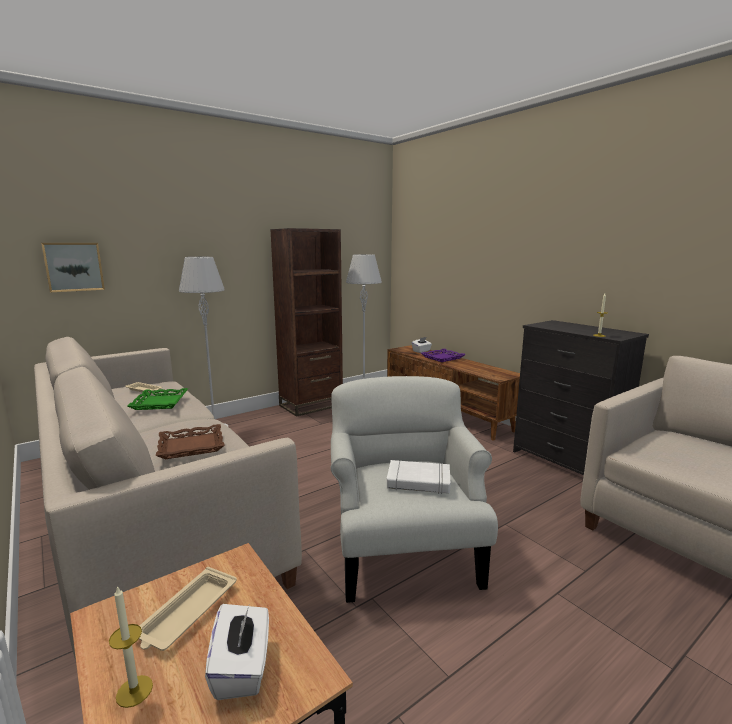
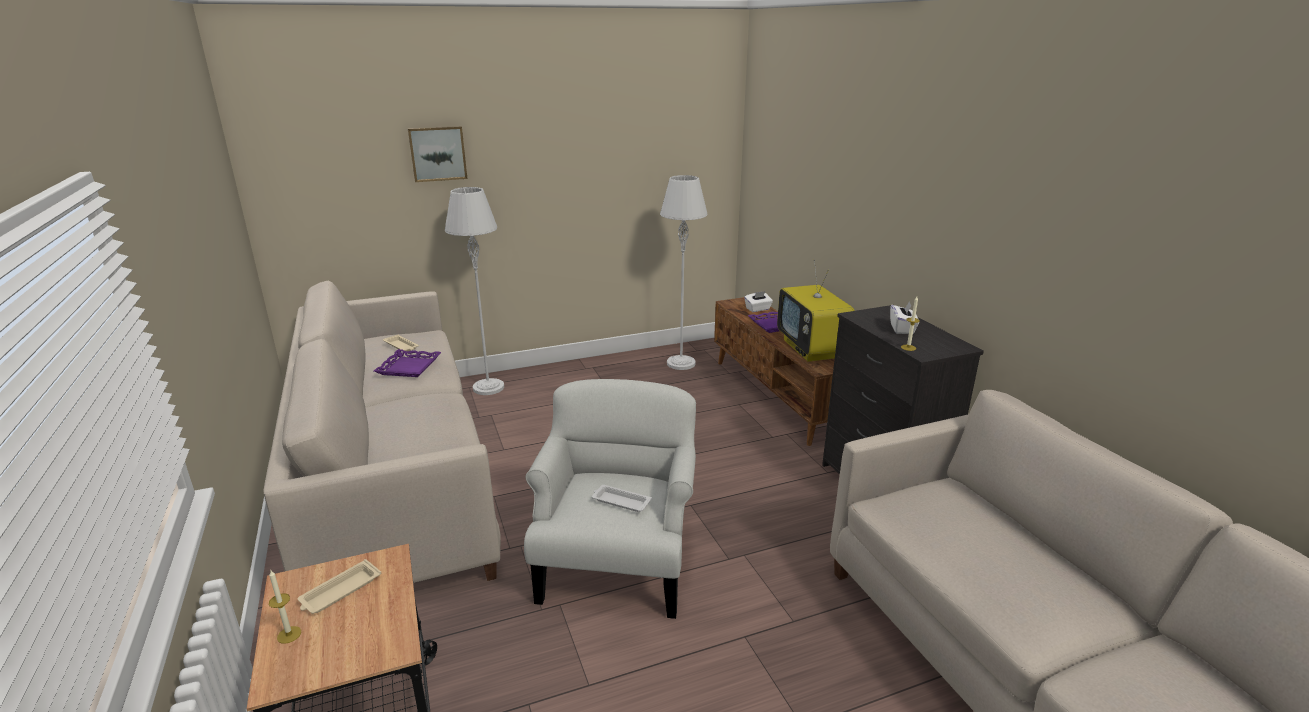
camera: 15 degrees right, 10 degrees up
picture [41,243,105,292] -> picture moved to [408,126,467,182]
green tray [127,388,188,410] -> purple tray [374,349,441,377]
brown tray [156,424,225,459] -> none
white tissue box [205,604,269,700] -> white tissue box moved to [890,302,919,334]
brown bookcase [270,228,343,417] -> none
white book [387,460,450,494] -> white tray [592,485,652,512]
none -> television [777,259,855,362]

